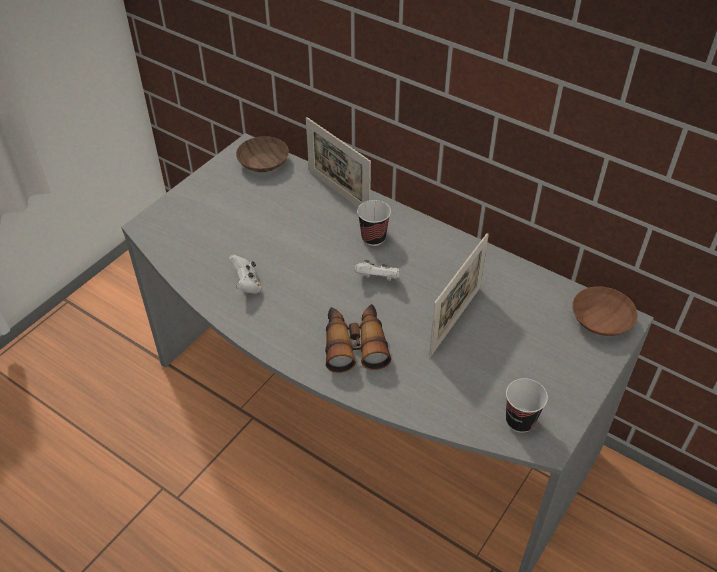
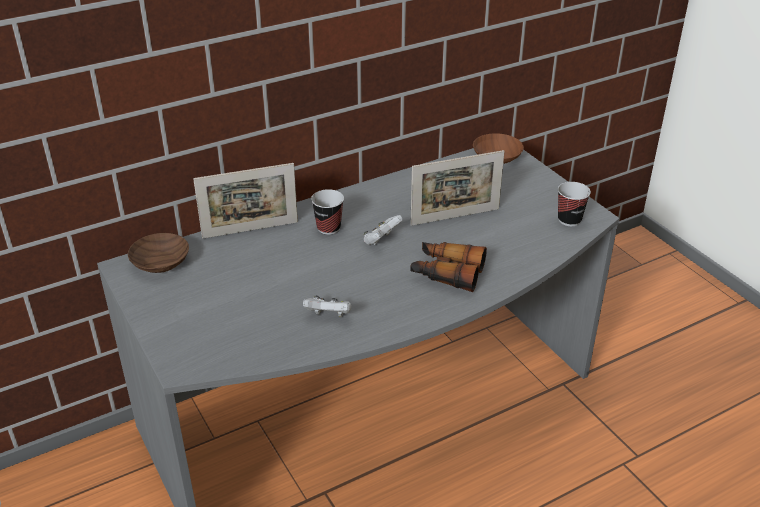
camera: 65 degrees left, 10 degrees down
picture frame [429,233,489,357] -> picture frame turned 105 degrees clockwise [411,150,505,226]

